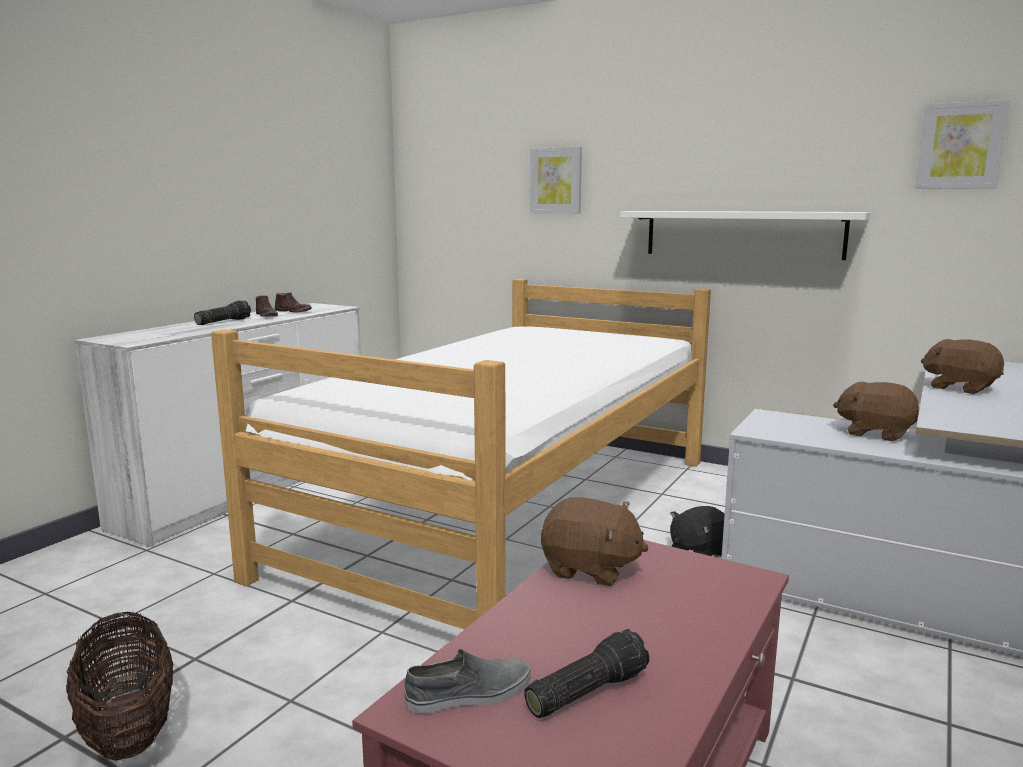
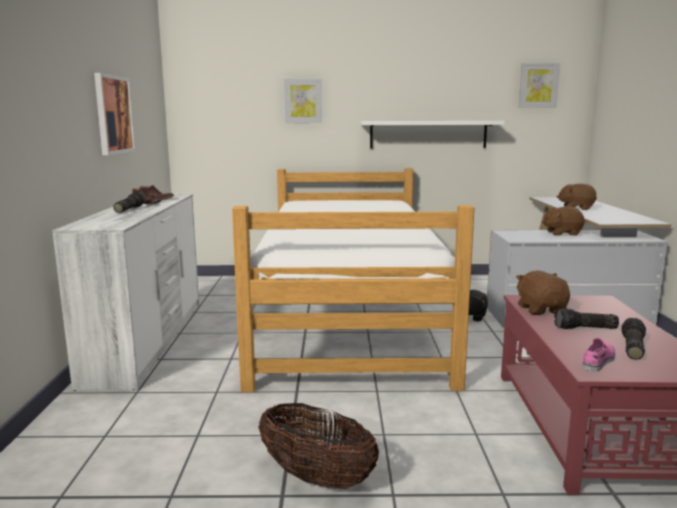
camera: 30 degrees left, 0 degrees up
grey shoe [404,649,531,714] -> pink shoe [582,338,615,372]
brown plush toy [541,497,649,586] -> brown plush toy turned 90 degrees counterclockwise [516,271,570,315]
none -> picture [94,73,135,155]
none -> flashlight [554,308,619,329]

